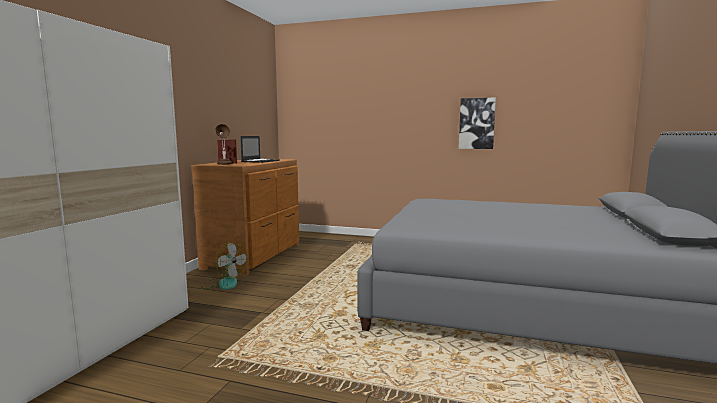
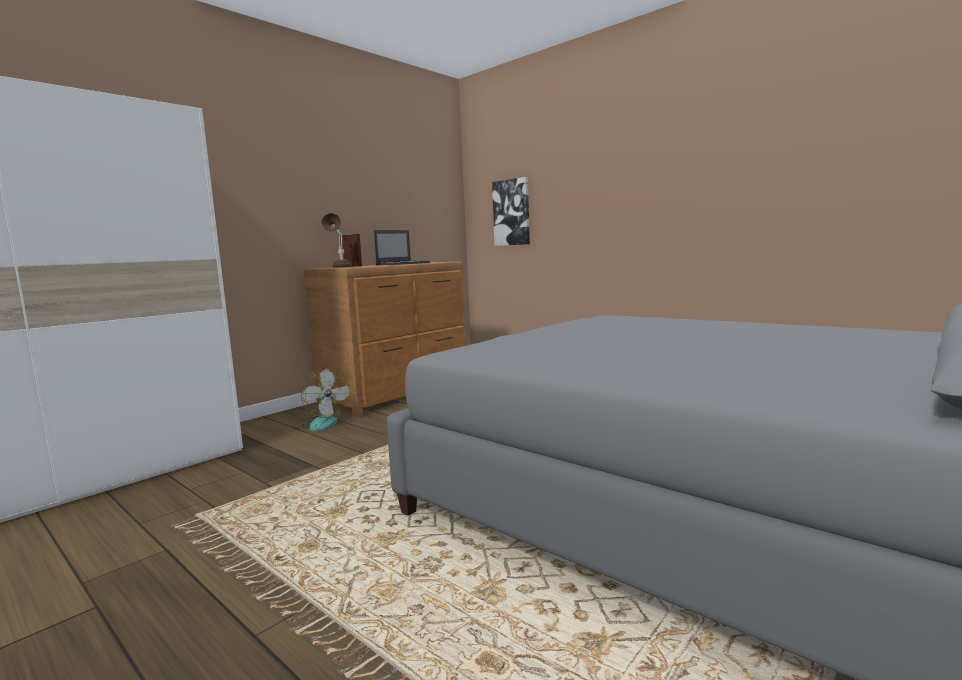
camera: 25 degrees right, 0 degrees up
picture [459,98,496,149] -> picture moved to [492,177,530,246]

